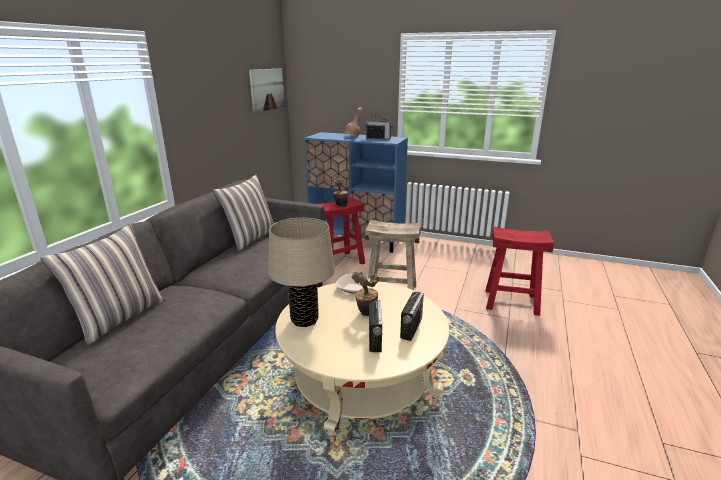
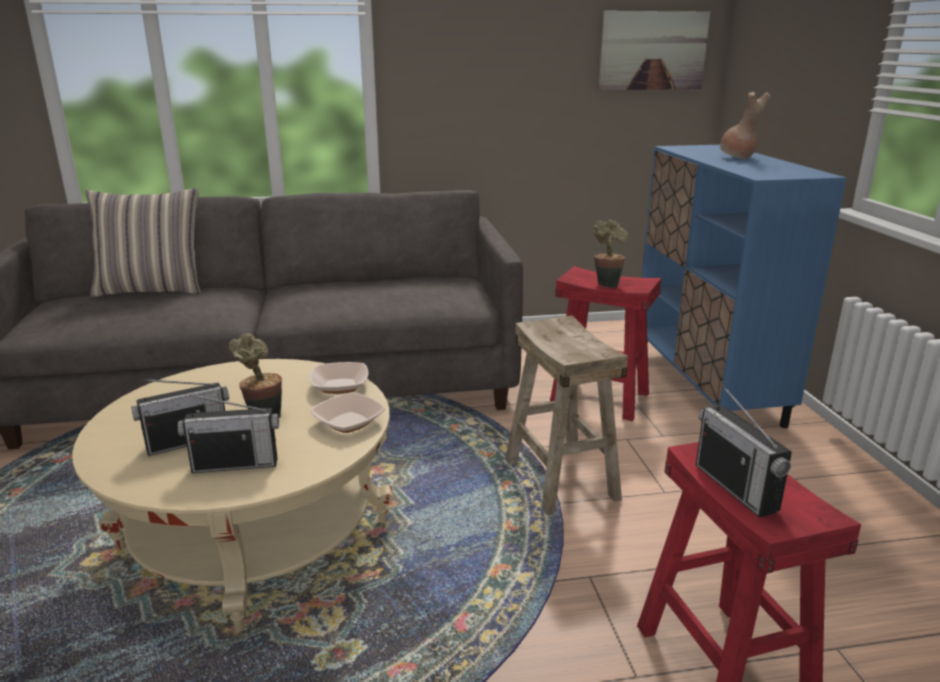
camera: 60 degrees right, 0 degrees up
pillow [212,175,274,252] -> none
beige table lamp [268,218,335,327] -> none
radio [364,114,393,140] -> radio moved to [696,384,792,518]
none -> bowl [310,392,385,433]

